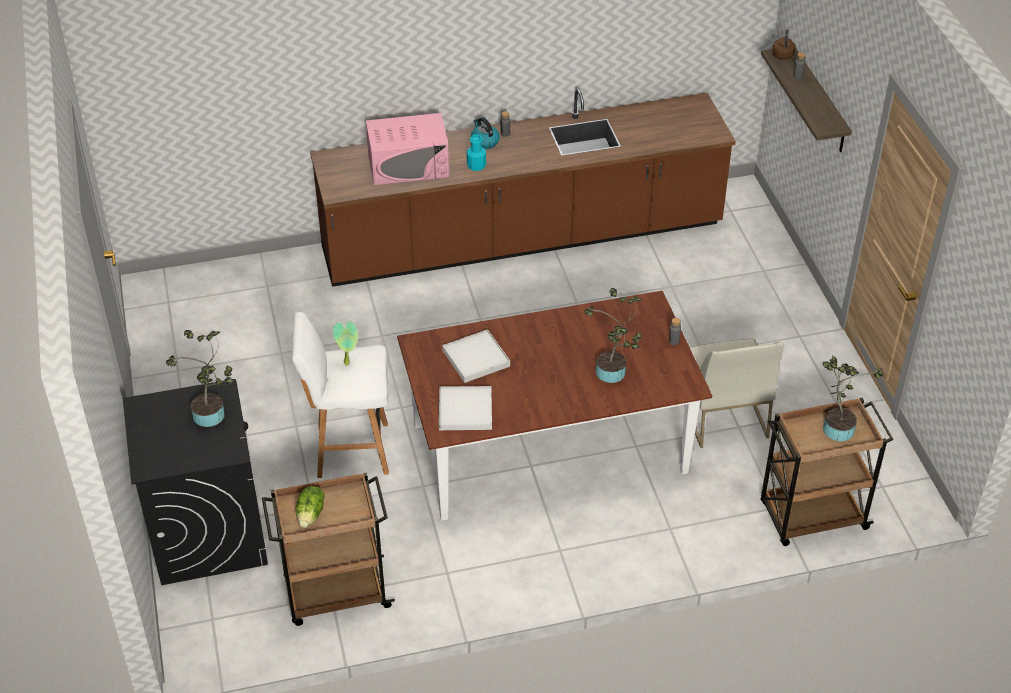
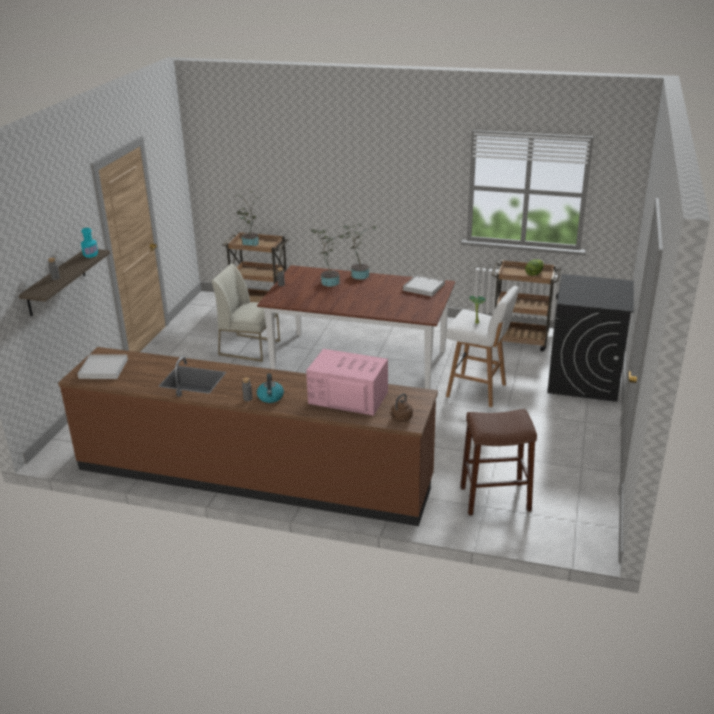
camera: 150 degrees left, 15 degrees down
potted plant [166,330,234,427] -> potted plant moved to [343,223,377,280]
white tray [442,329,510,383] -> white tray moved to [77,354,128,379]
turquoise bottle [467,134,486,171] -> turquoise bottle moved to [81,228,98,258]
white chair [684,339,784,448] -> white chair turned 90 degrees counterclockwise [212,263,280,362]
brown kettle [772,29,796,60] -> brown kettle moved to [390,393,413,422]
none -> brown stool [460,409,537,516]

